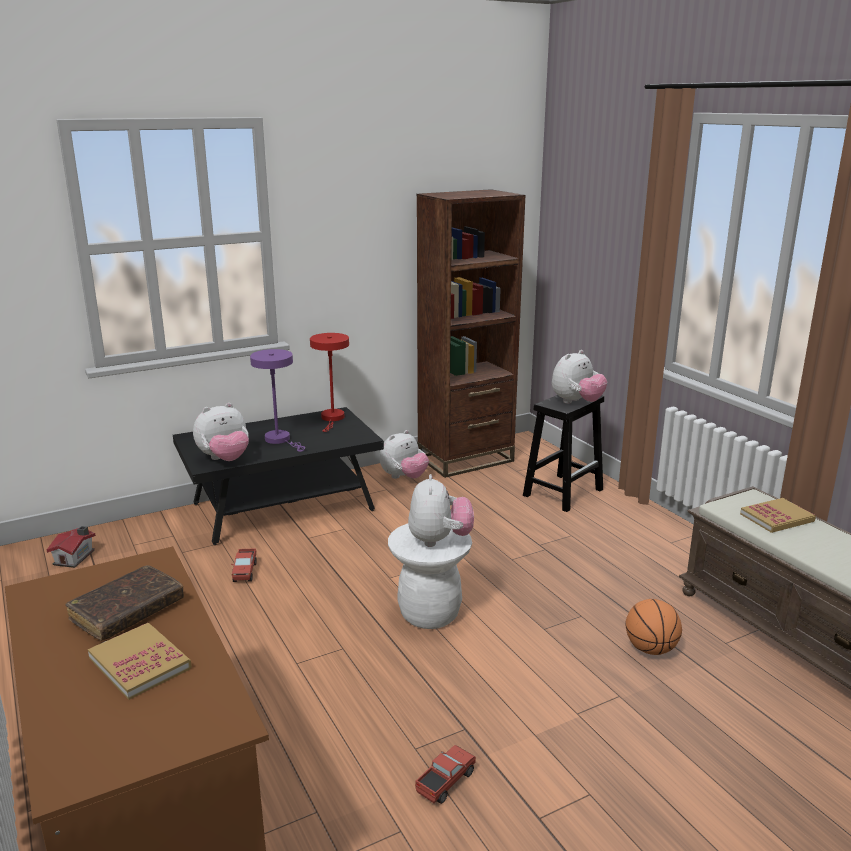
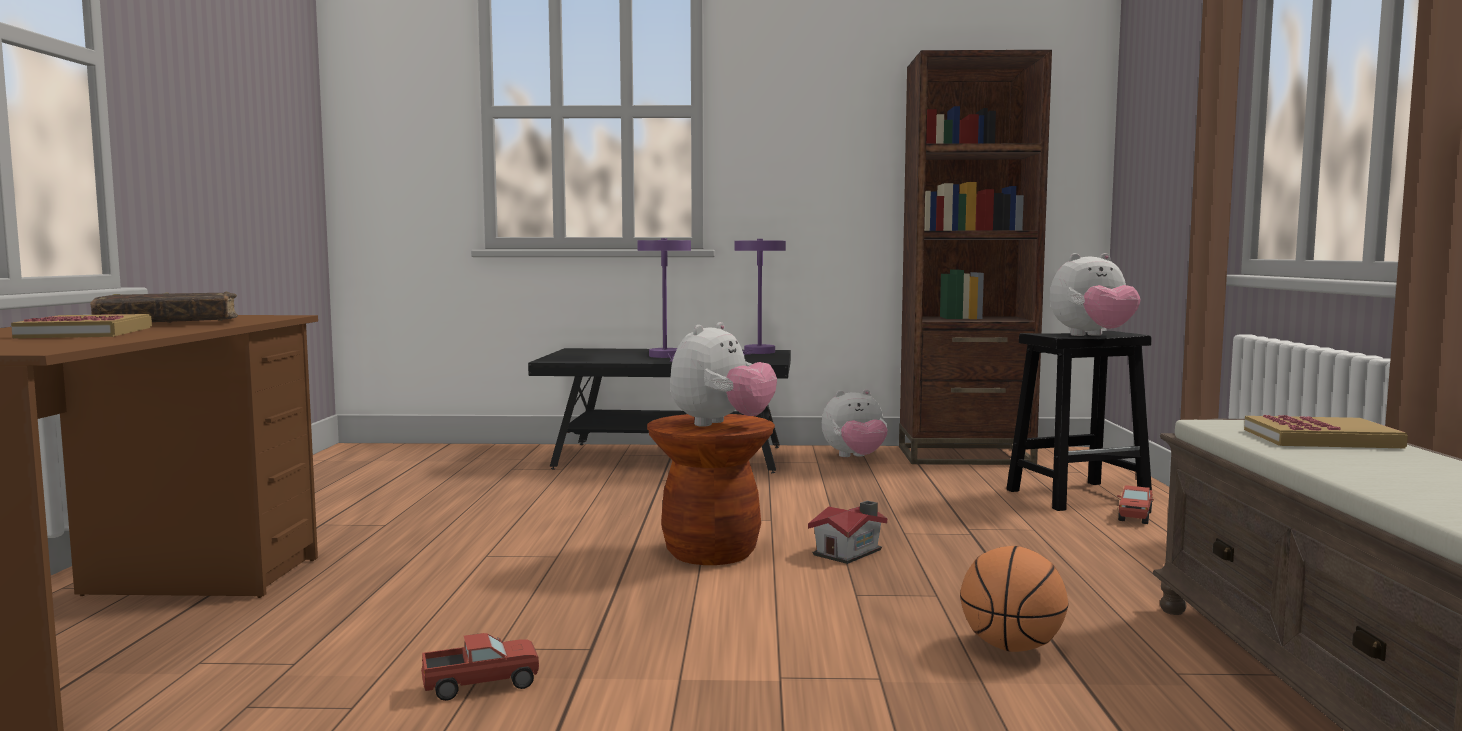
camera: 30 degrees right, 15 degrees down
toy house [47,526,96,568] -> toy house moved to [808,501,887,564]
plush toy [193,403,249,461] -> none
toy truck [231,548,257,582] -> toy truck moved to [1117,485,1154,524]
red table lamp [310,333,349,432] -> purple table lamp [734,239,786,356]
white stool [388,523,472,629] -> brown stool [647,414,775,565]

